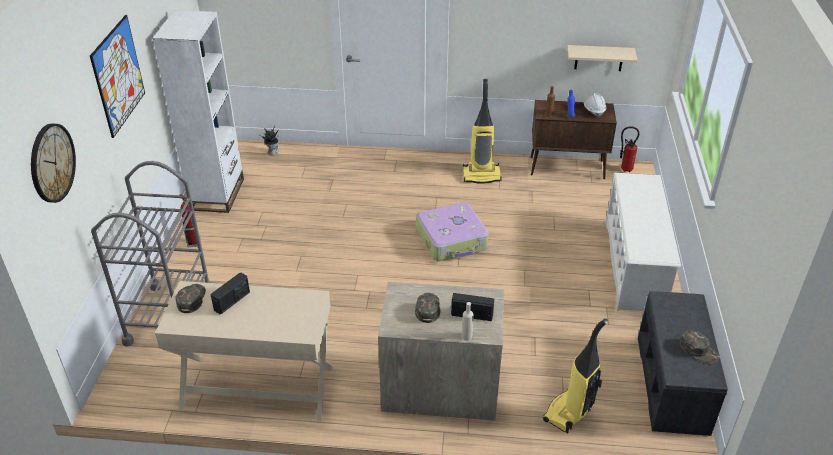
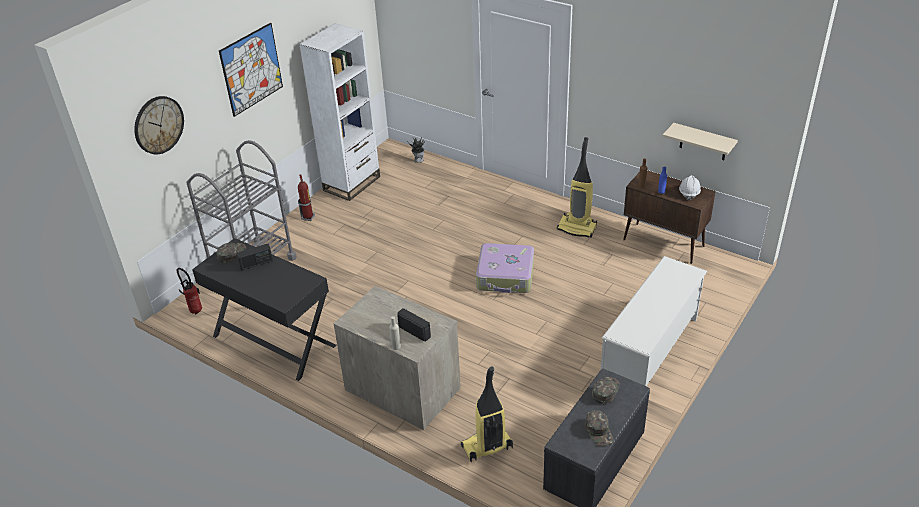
camera: 30 degrees right, 0 degrees up
beige desk [155,281,334,421] -> black desk [192,238,336,381]
green cap [415,293,440,323] -> green cap moved to [592,377,620,404]
fire extinguisher [620,126,639,172] -> fire extinguisher moved to [177,268,202,314]

